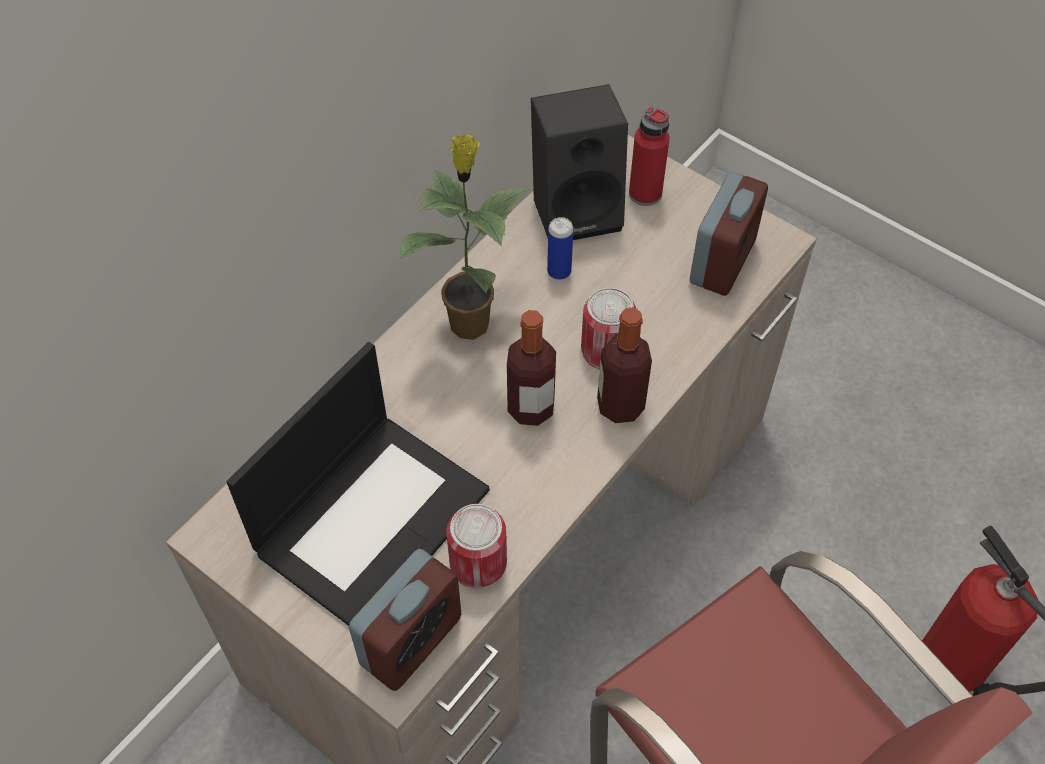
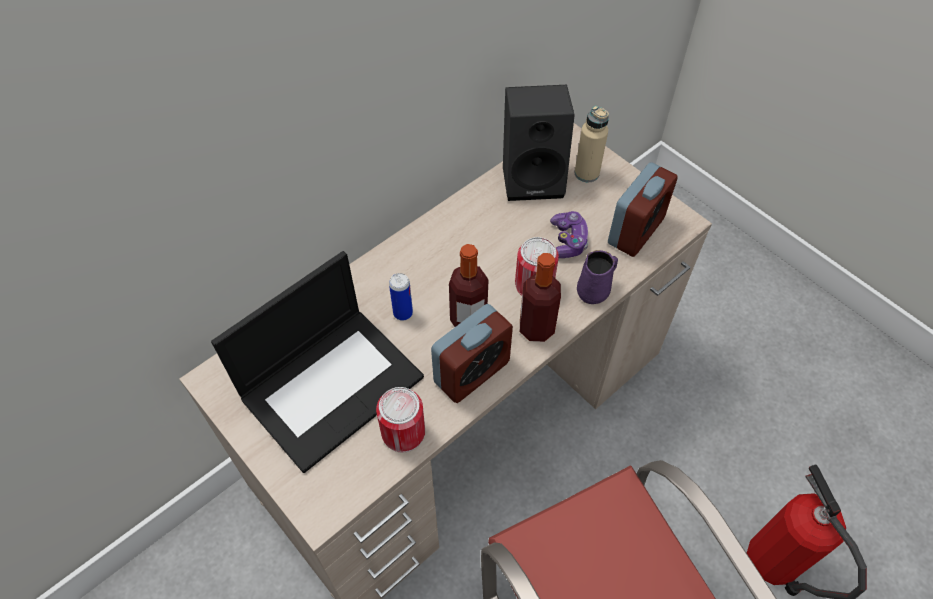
camera: 10 degrees right, 0 degrees up
alarm clock [349,549,461,691] -> alarm clock moved to [431,304,513,403]
potted plant [398,134,530,340] -> none
can [547,217,574,280] -> can moved to [389,273,413,321]
red bottle [629,107,670,206] -> beige bottle [575,106,609,182]
none -> game controller [550,211,589,258]
none -> purple mug [577,250,618,304]

